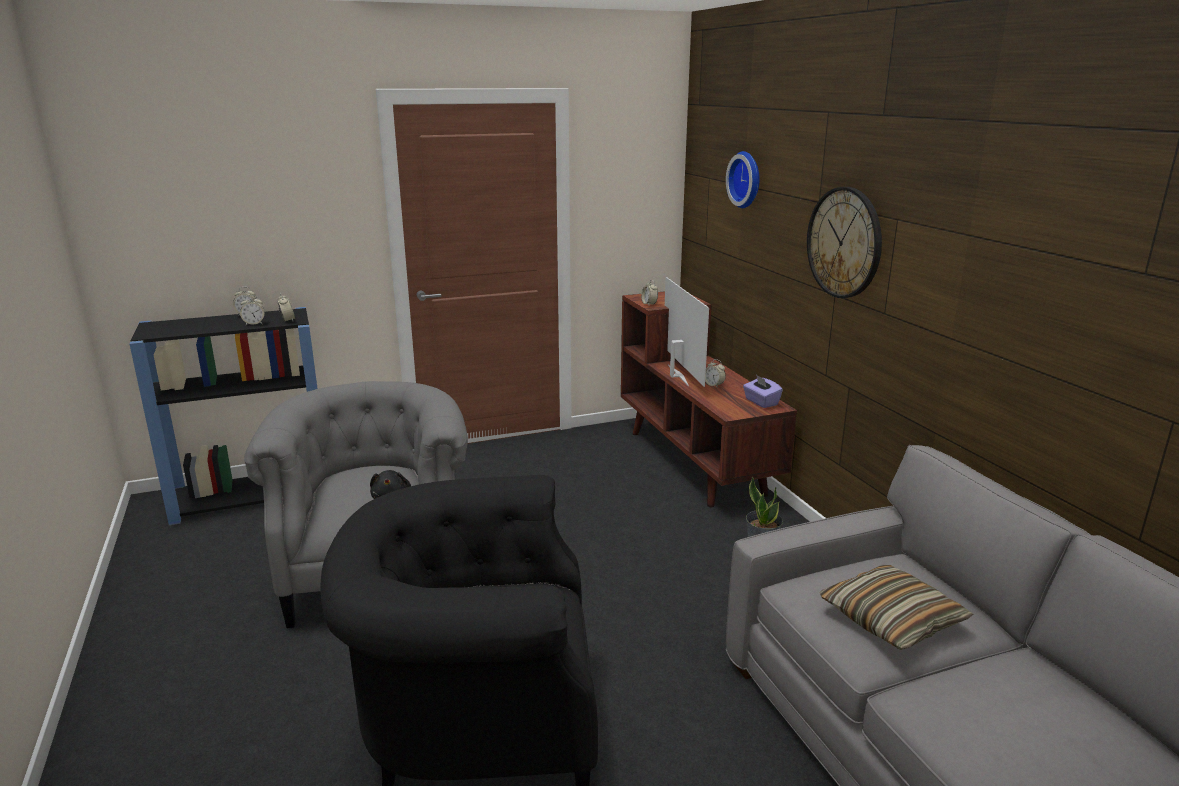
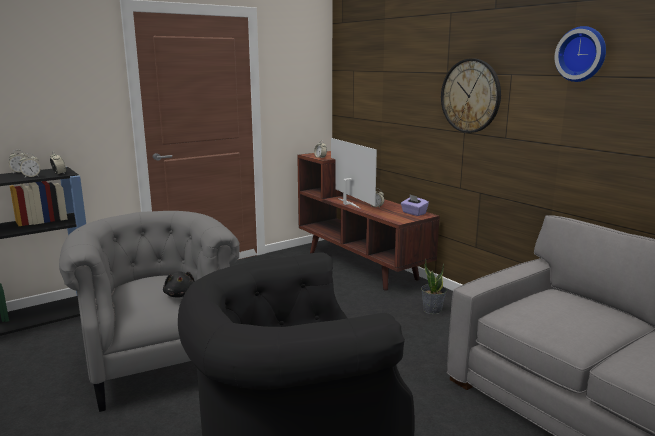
camera: 15 degrees left, 5 degrees down
wall clock [726,151,759,208] -> wall clock moved to [555,26,606,82]
pillow [819,565,973,650] -> none

